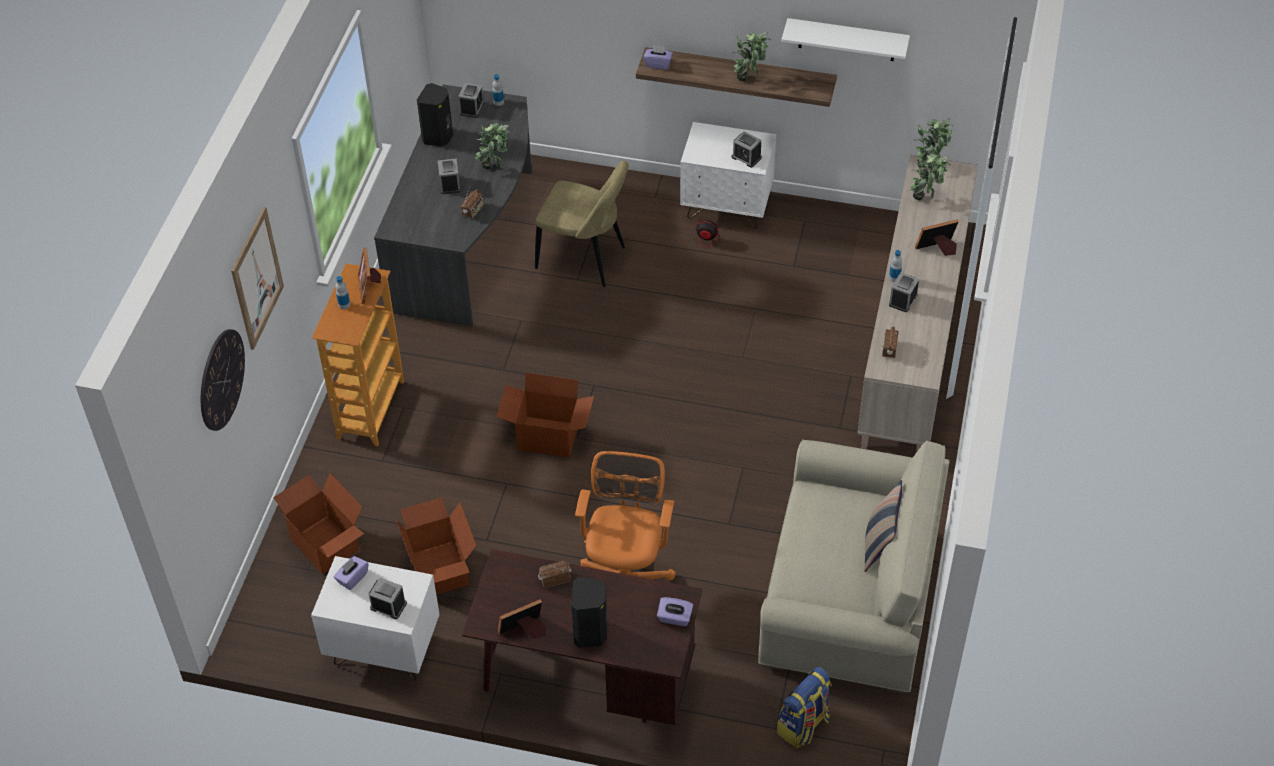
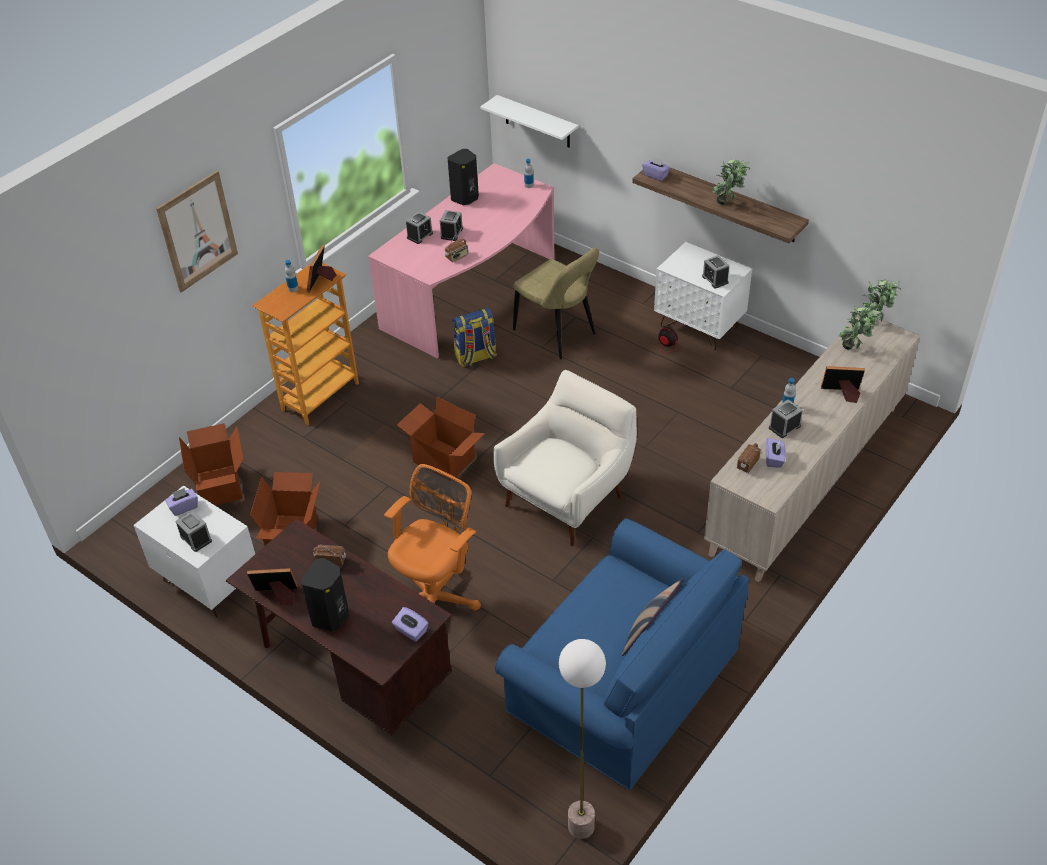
camera: 25 degrees right, 5 degrees down
wall clock [201,329,245,431] -> none
grey desk [374,84,532,326] -> pink desk [368,163,555,358]
alarm clock [458,83,484,118] -> alarm clock moved to [406,212,433,244]
potted plant [475,123,511,169] -> none
beige sofa [758,439,950,693] -> blue sofa [495,518,749,790]
backpack [777,667,832,748] -> backpack moved to [452,307,497,367]
white shelf [781,18,910,61] -> white shelf moved to [480,95,579,148]
none -> white armchair [494,370,637,546]
none -> floor lamp [559,639,606,839]
none -> purple tissue box [766,438,786,468]

